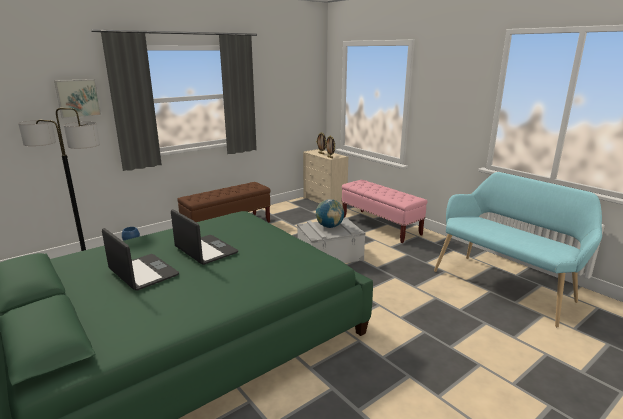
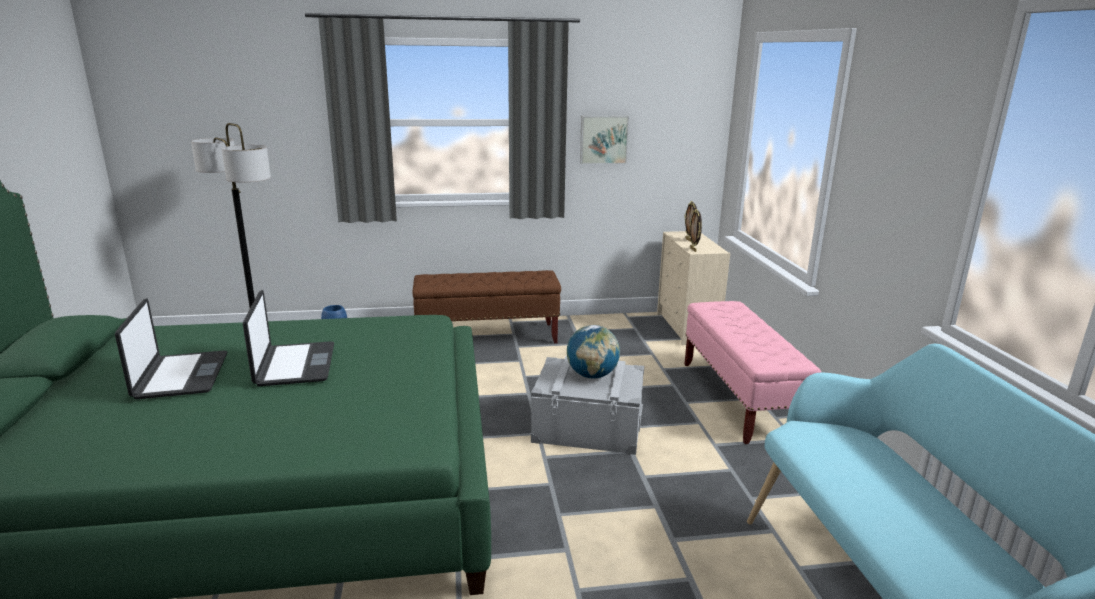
camera: 30 degrees right, 0 degrees up
picture [54,79,101,118] -> picture moved to [580,116,629,164]

